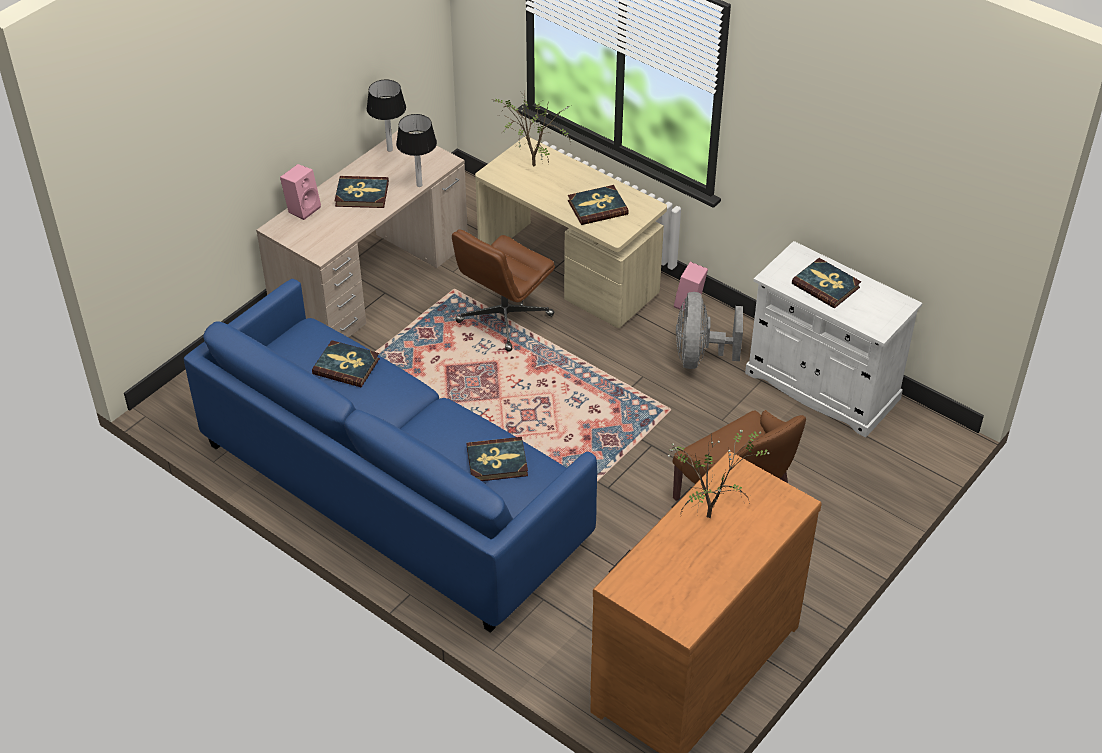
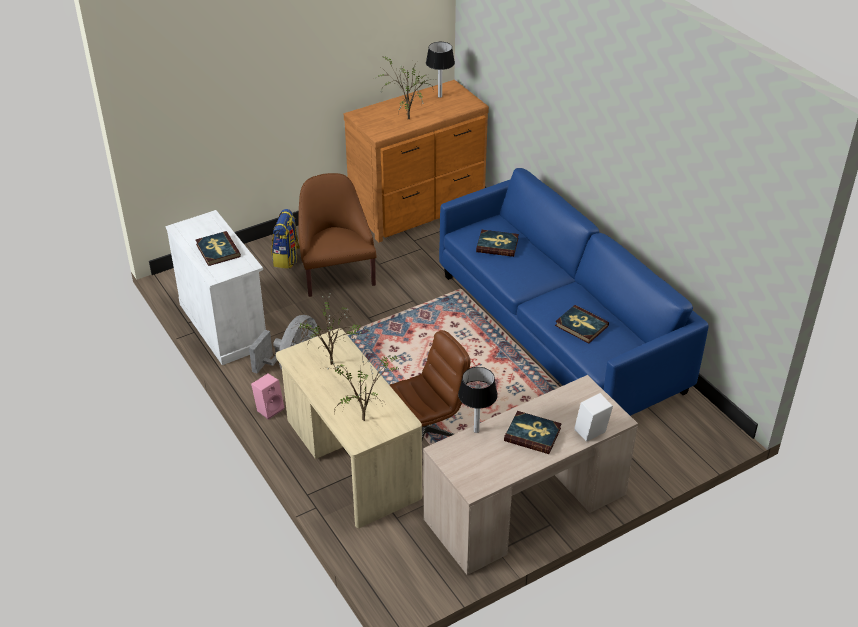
camera: 160 degrees left, 5 degrees down
pink speaker [280,164,321,220] -> white speaker [574,393,613,442]
table lamp [367,80,406,152] -> table lamp moved to [426,42,455,98]
book [568,185,629,225] -> potted plant [291,293,370,365]
none -> backpack [271,209,300,269]

